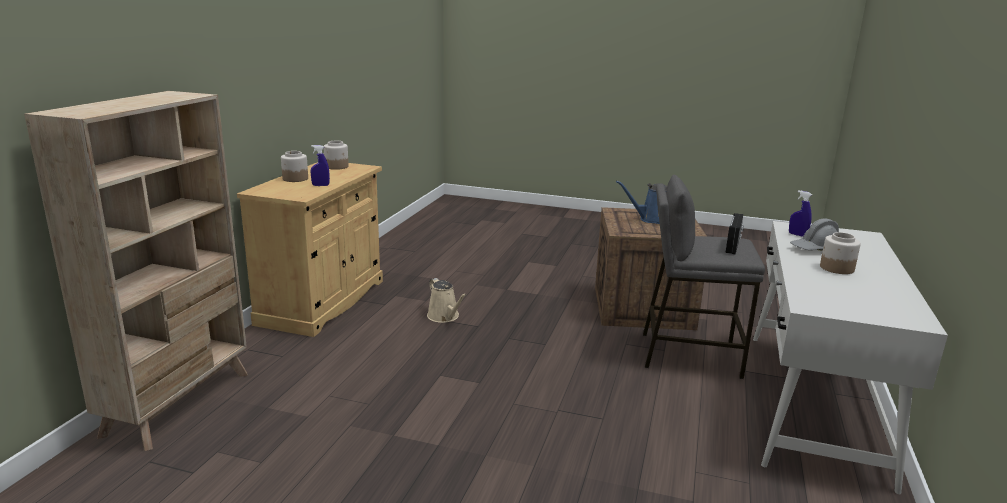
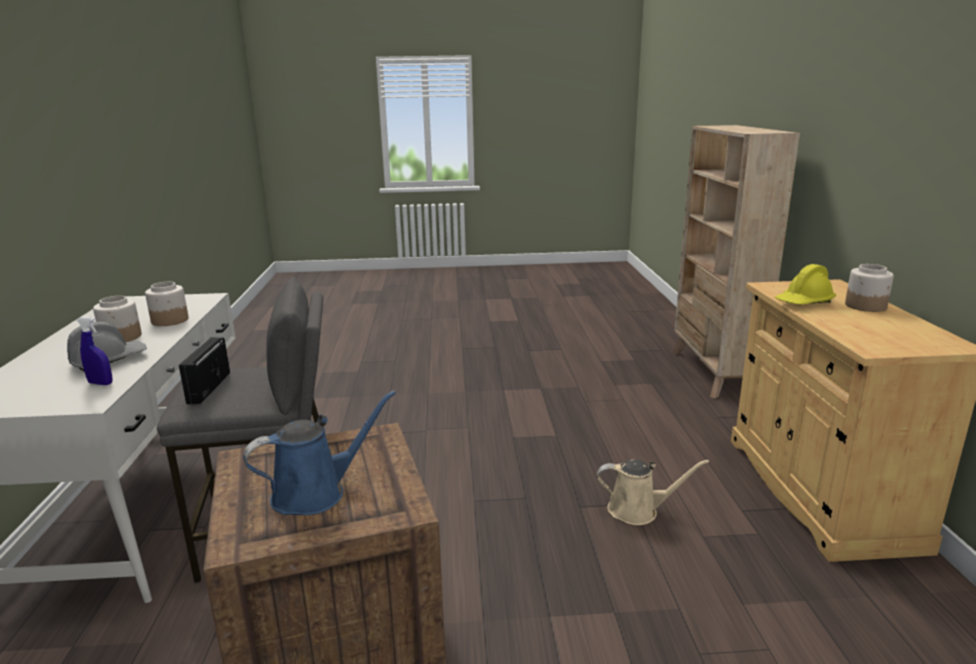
camera: 160 degrees right, 0 degrees up
blue spray bottle [311,145,330,186] -> yellow hard hat [775,264,836,305]
jar [324,141,349,170] -> jar moved to [145,282,189,326]
beige watering can [427,278,467,323] -> beige watering can turned 150 degrees clockwise [597,459,709,525]

